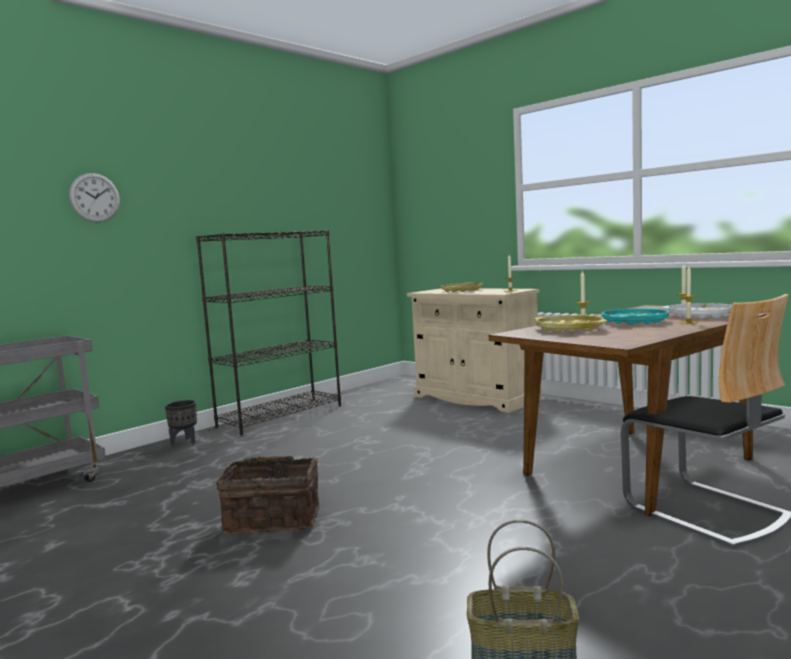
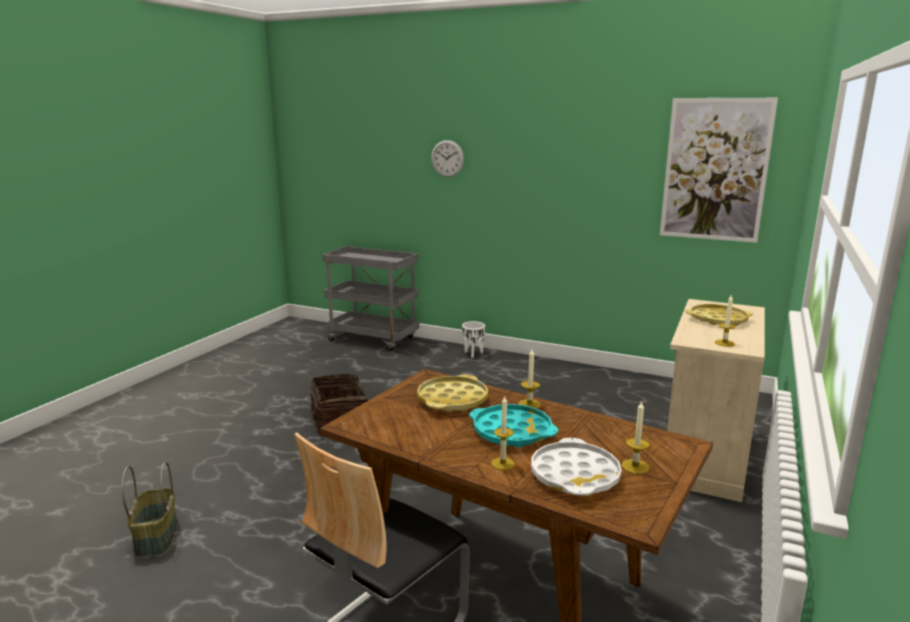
camera: 70 degrees right, 10 degrees up
black planter [165,400,197,445] -> white planter [462,321,485,358]
black bookcase [196,230,341,435] -> none
none -> picture [660,98,778,243]

